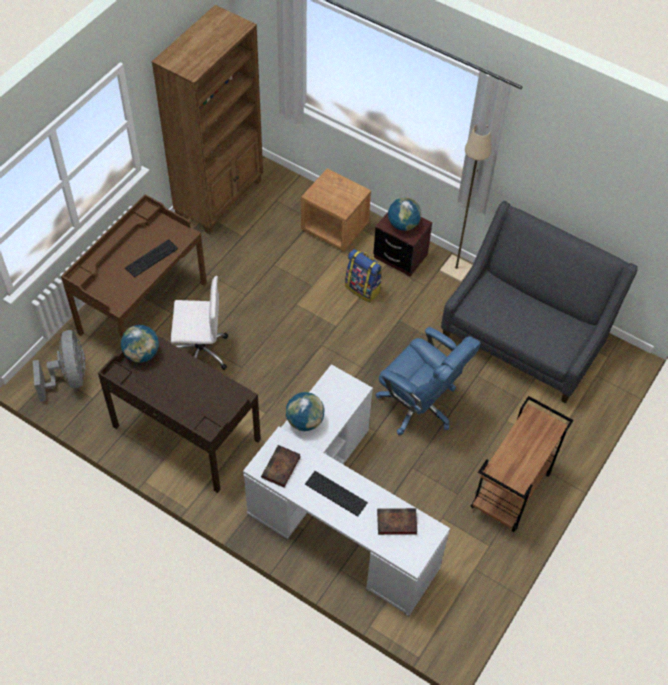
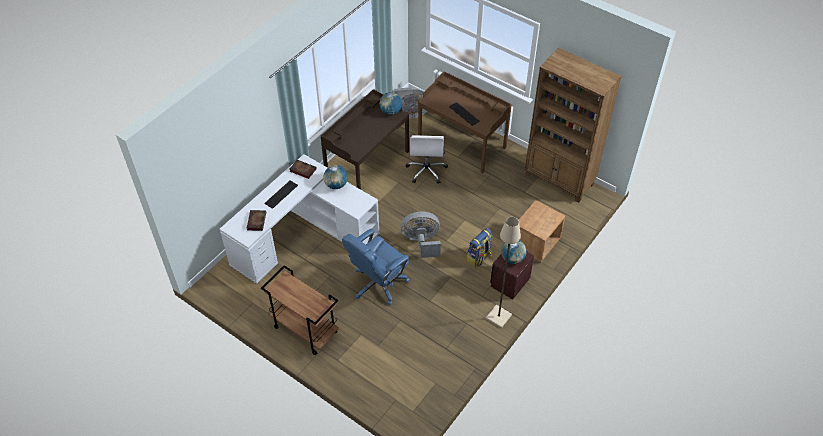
camera: 95 degrees right, 5 degrees down
grey sofa [441,201,638,404] -> none
none -> grey fan [400,212,441,258]

